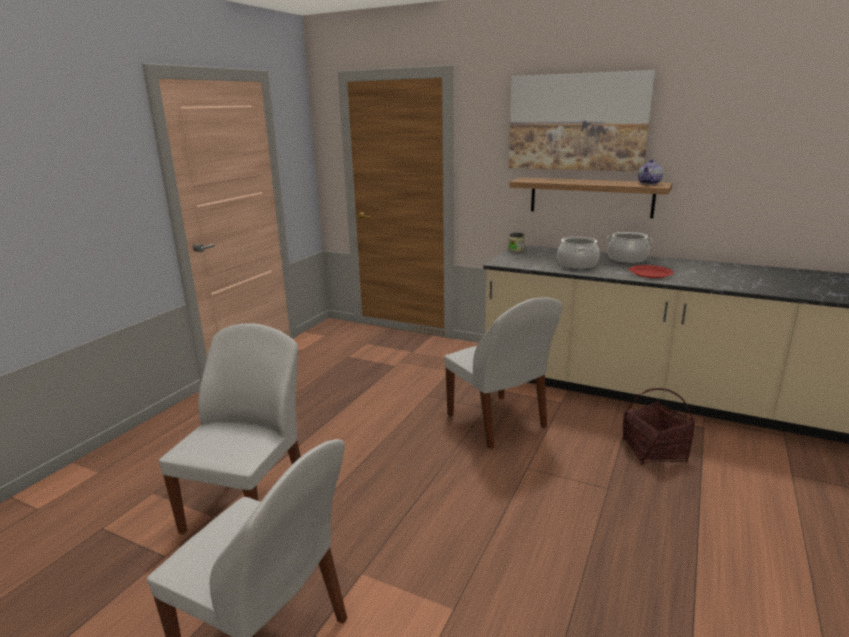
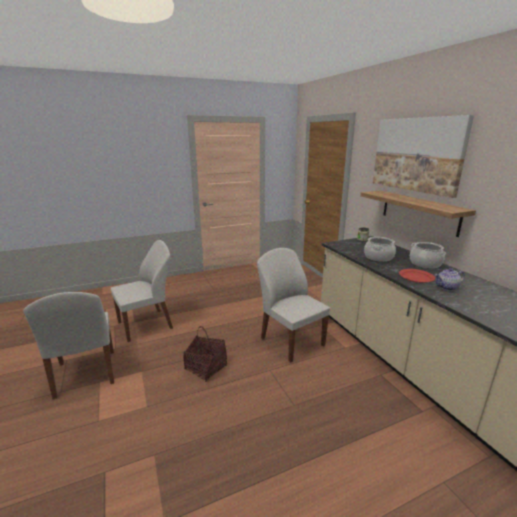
camera: 40 degrees right, 0 degrees up
white chair [444,297,563,449] -> white chair turned 135 degrees clockwise [257,248,330,363]
basket [623,388,695,465] -> basket moved to [183,326,227,382]
teapot [638,160,663,185] -> teapot moved to [435,268,465,291]

